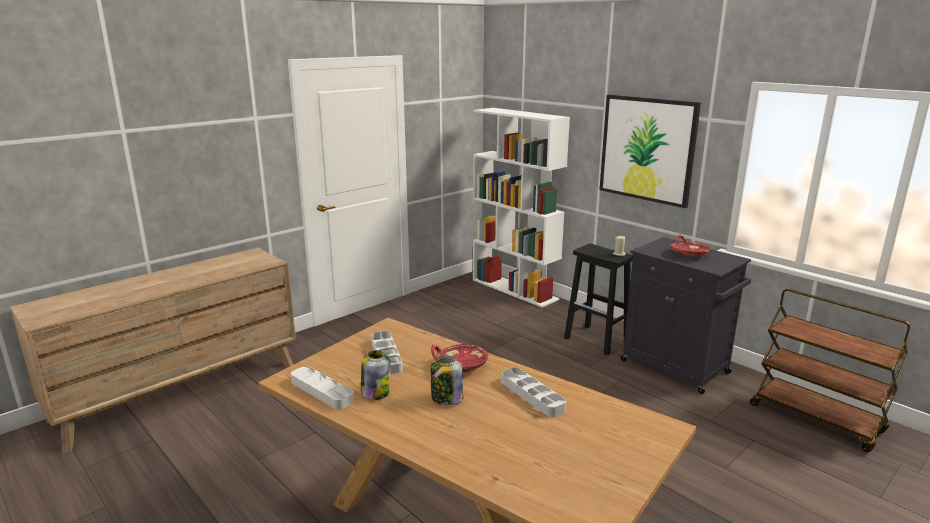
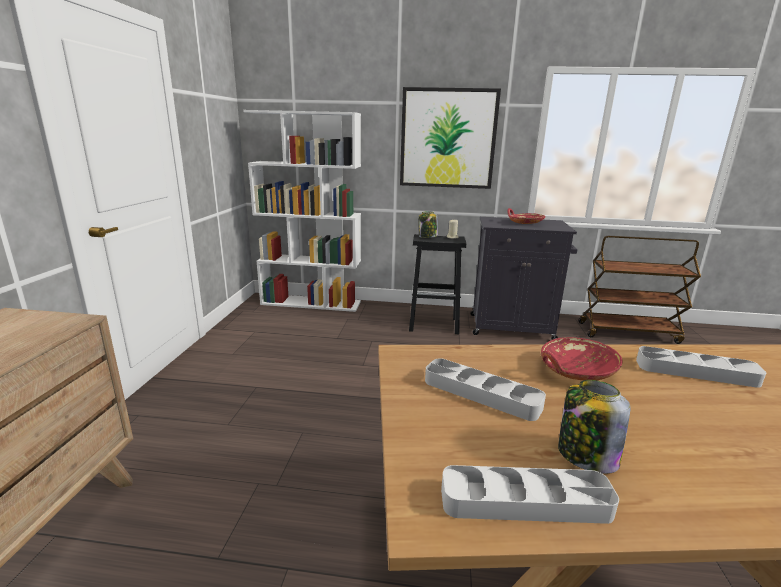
camera: 40 degrees left, 0 degrees up
jar [430,356,463,405] -> jar moved to [419,211,438,238]

